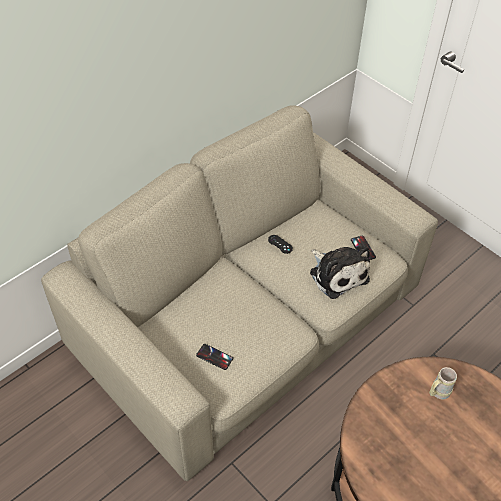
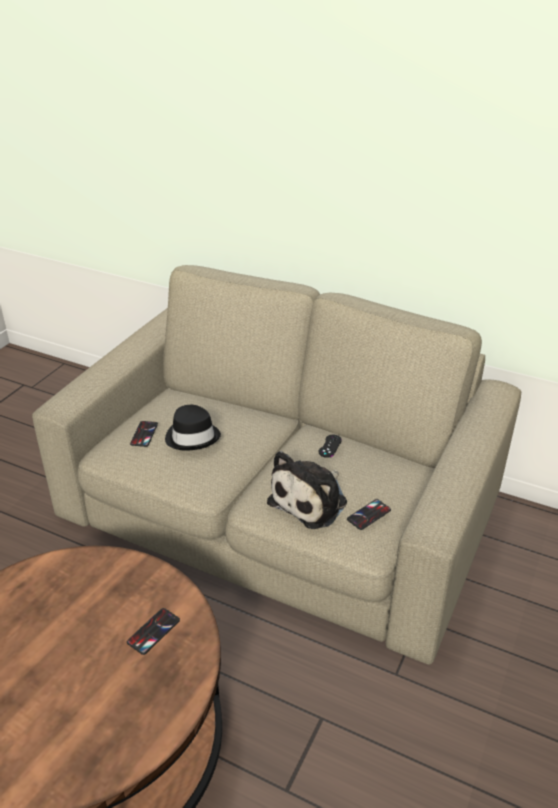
camera: 70 degrees right, 15 degrees down
beige mug [429,367,457,400] -> phone [127,608,180,655]
none -> black hat [165,405,221,451]

